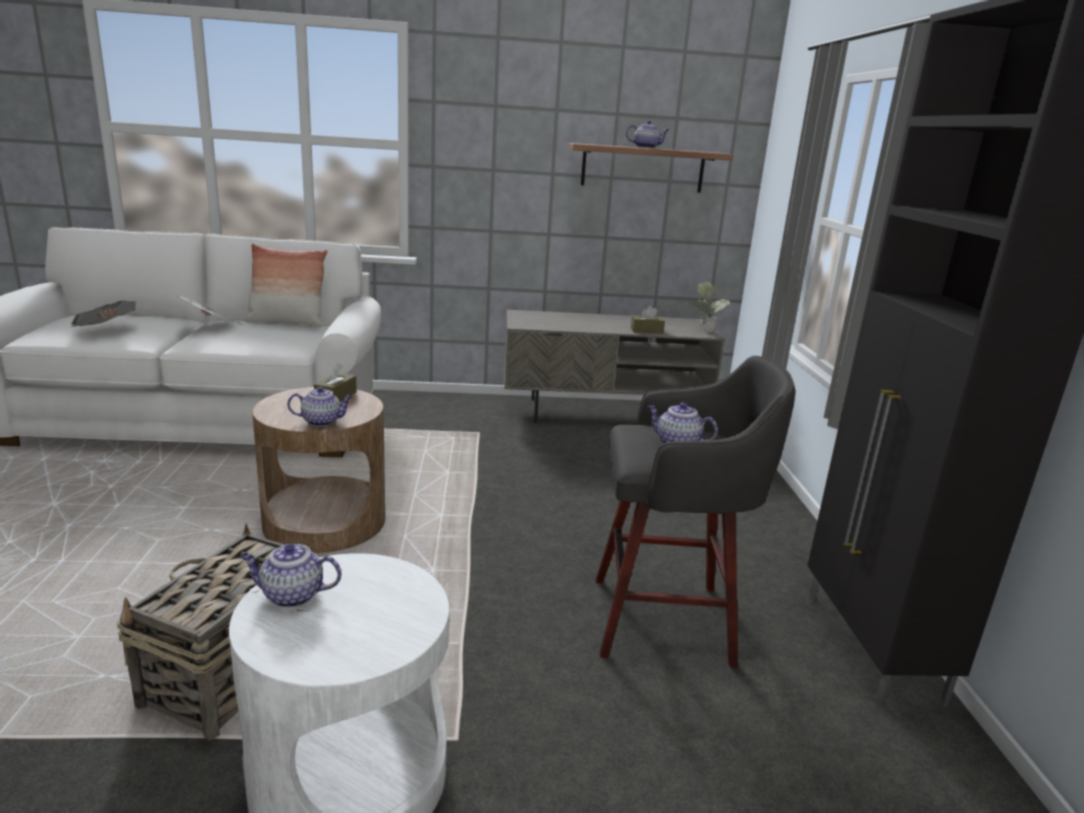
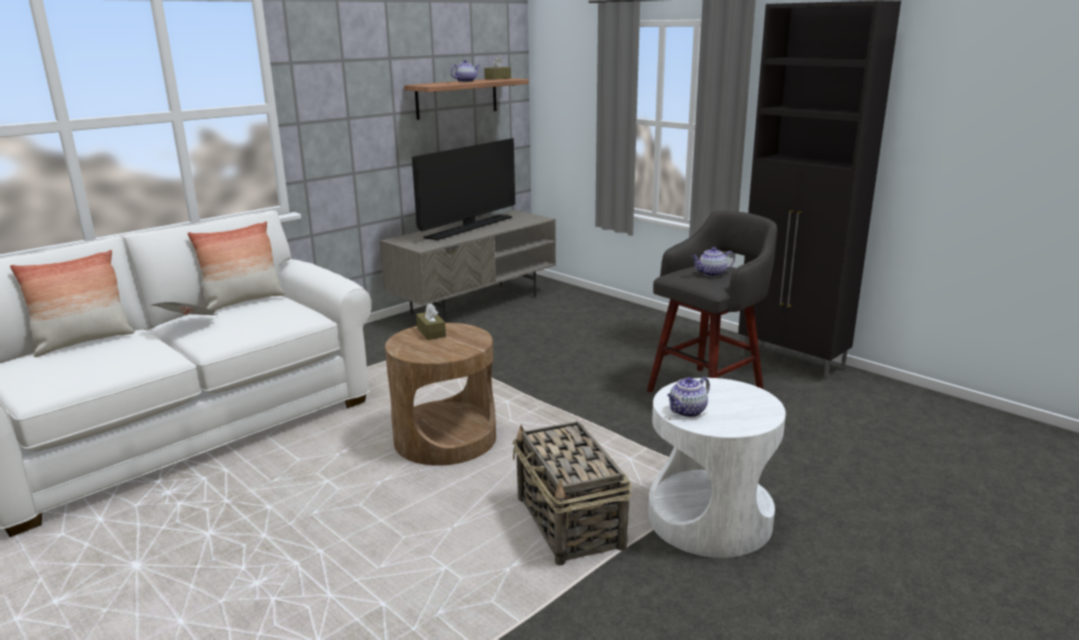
camera: 40 degrees left, 0 degrees up
newspaper [71,301,137,327] -> none
teapot [287,387,353,427] -> none
brown tissue box [631,306,665,334] -> brown tissue box moved to [484,57,511,80]
potted plant [690,282,730,333] -> none
none -> pillow [10,250,135,357]
none -> television [412,138,515,240]

